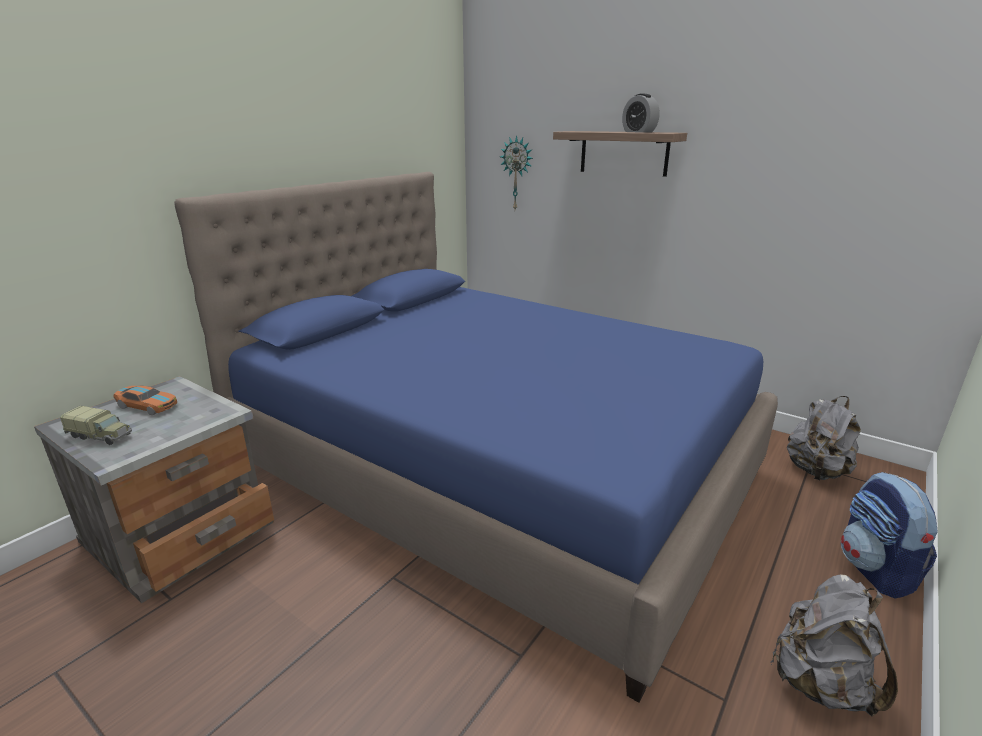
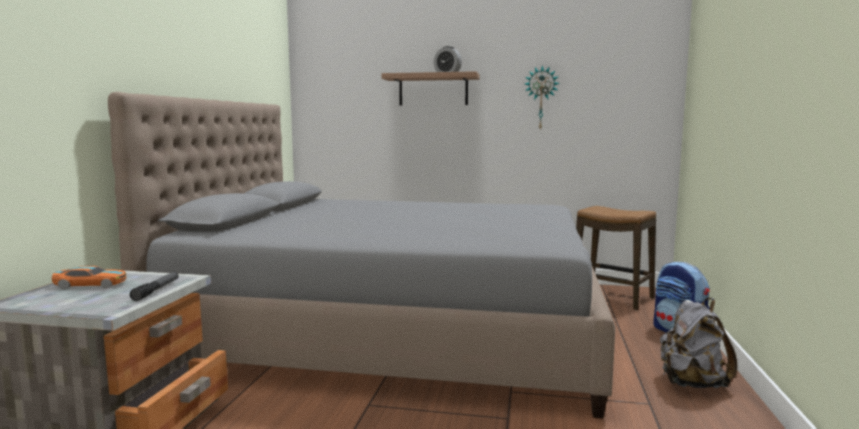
camera: 25 degrees left, 15 degrees down
toy truck [60,406,132,445] -> none
blue bed [174,172,778,703] -> grey bed [108,92,615,418]
wall clock [500,135,533,210] -> wall clock moved to [525,65,560,131]
grey backpack [787,396,861,480] -> stool [576,206,656,310]
none -> flashlight [130,272,178,301]

